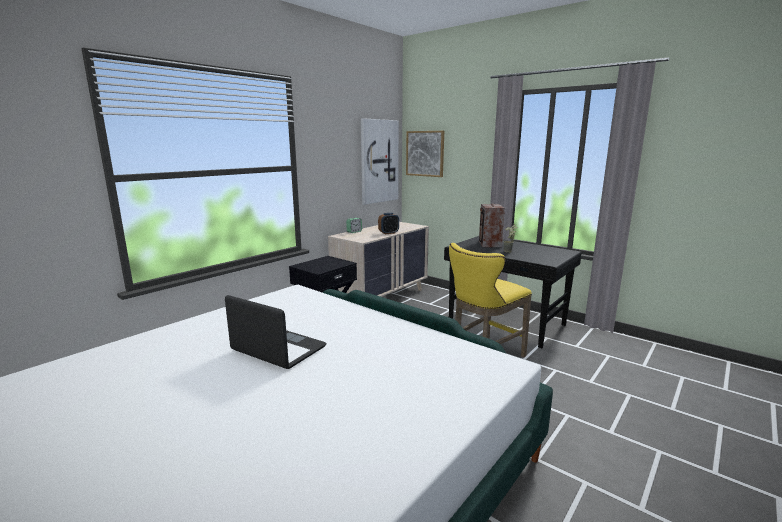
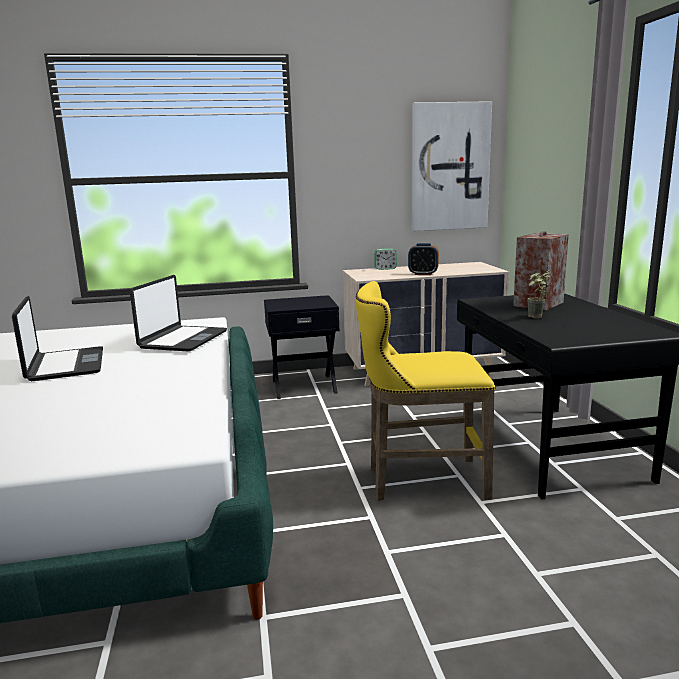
camera: 40 degrees right, 0 degrees up
picture [406,131,444,177] -> none
none -> laptop [130,275,227,352]

